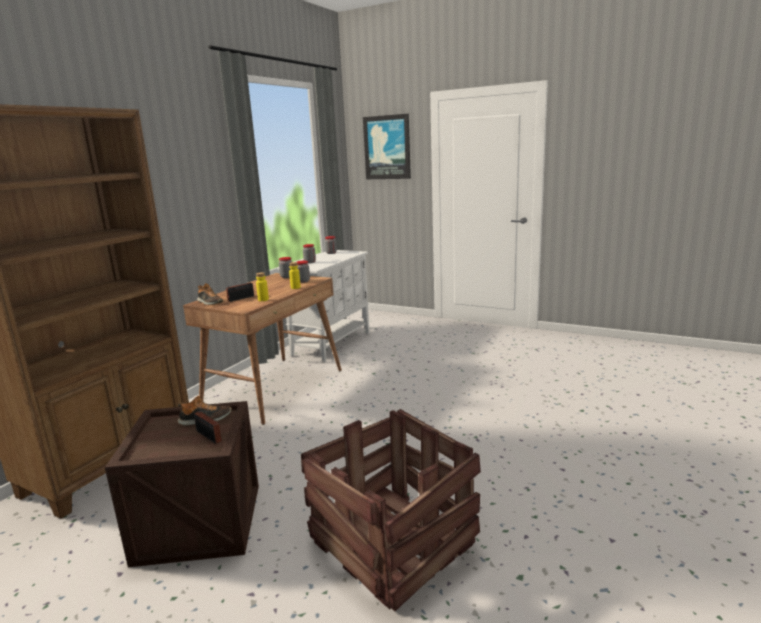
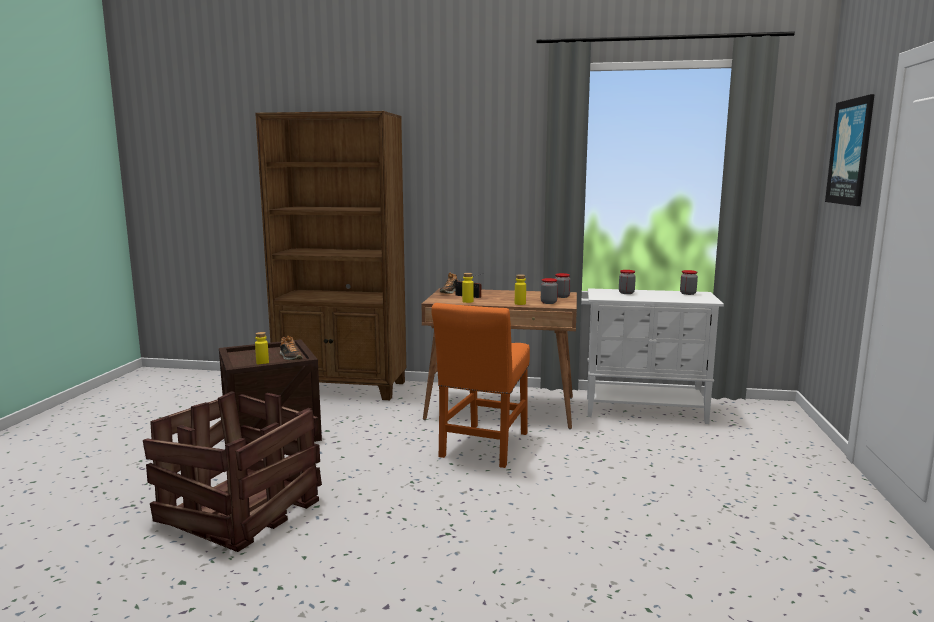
camera: 70 degrees right, 5 degrees down
radio [194,411,222,444] -> yellow bottle [255,332,269,365]
none -> orange chair [431,303,530,468]

